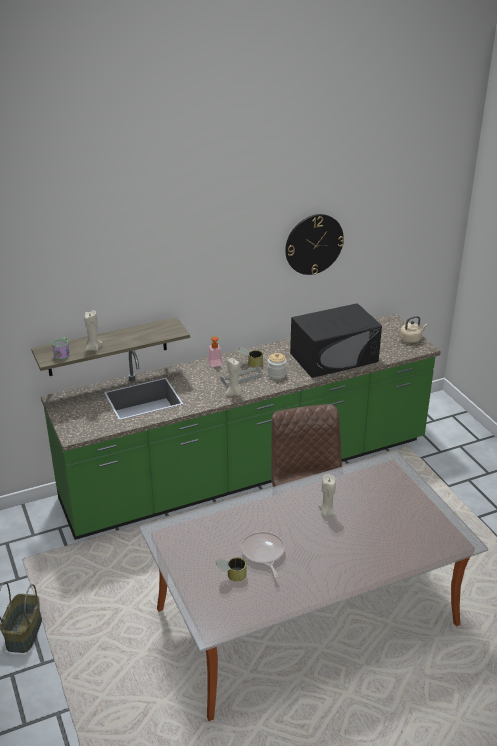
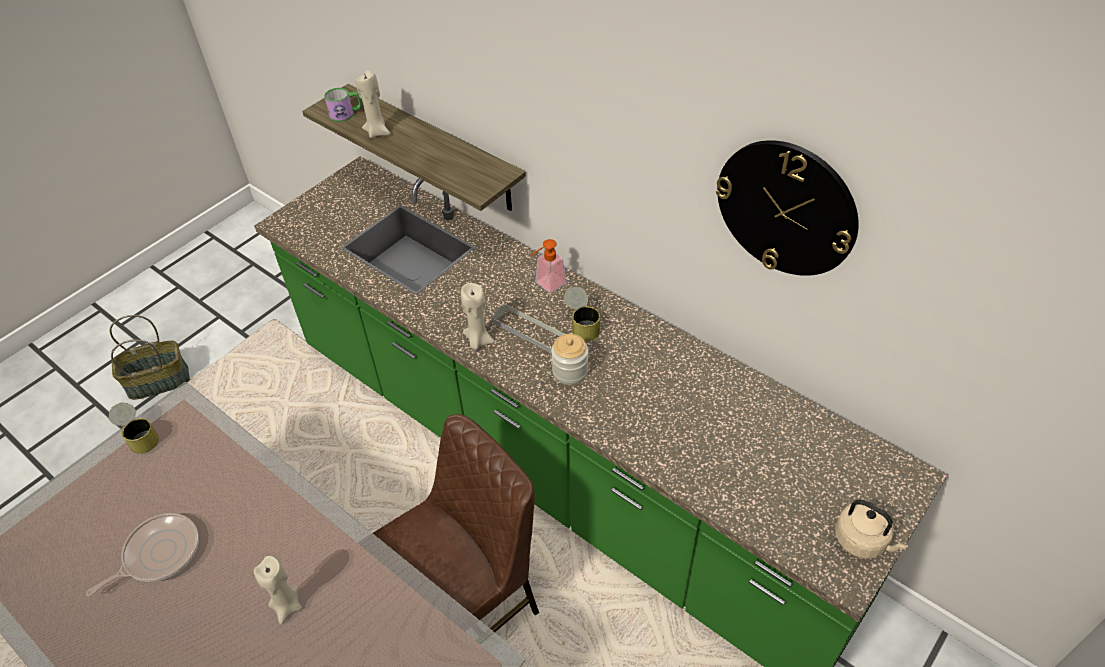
camera: 65 degrees right, 15 degrees up
can [216,557,247,582] -> can moved to [109,402,159,454]
black microwave [290,303,382,378] -> none

